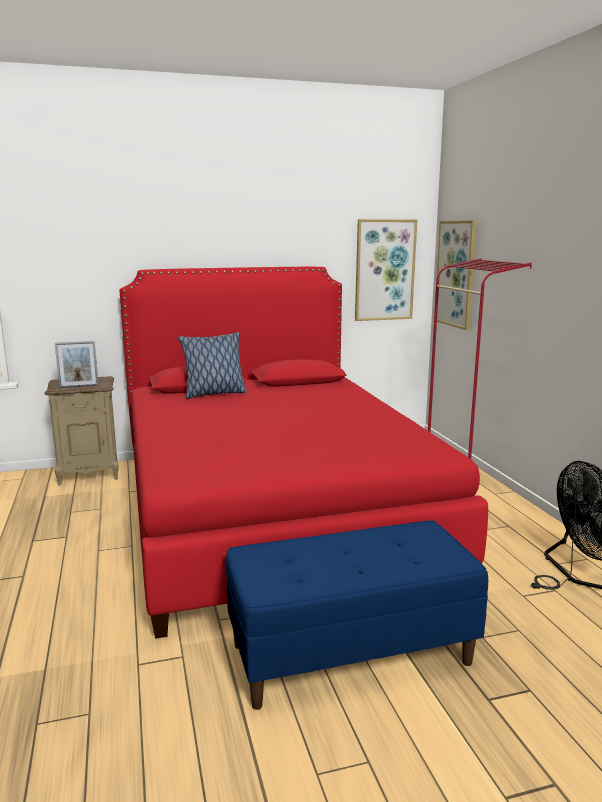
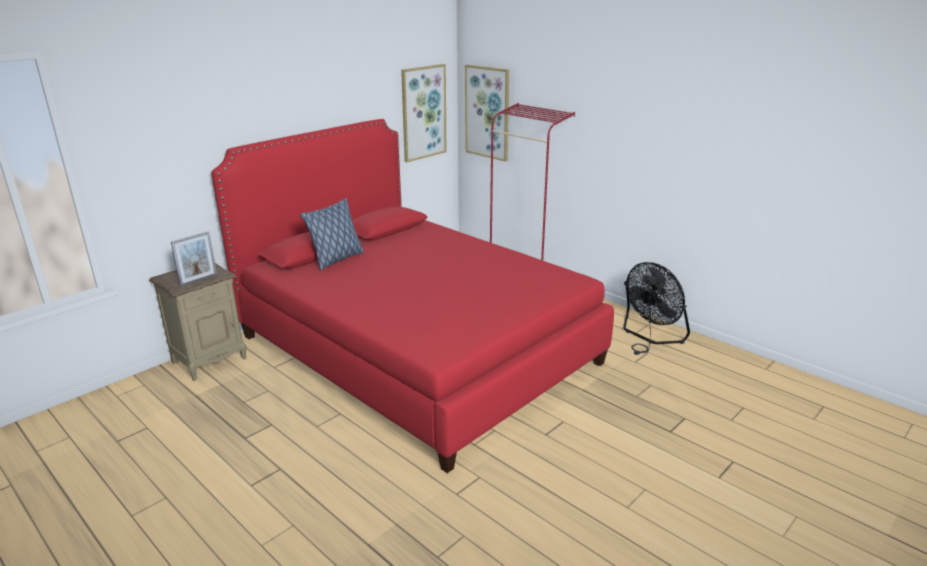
camera: 30 degrees left, 10 degrees up
blue bench [226,521,488,710] -> none

